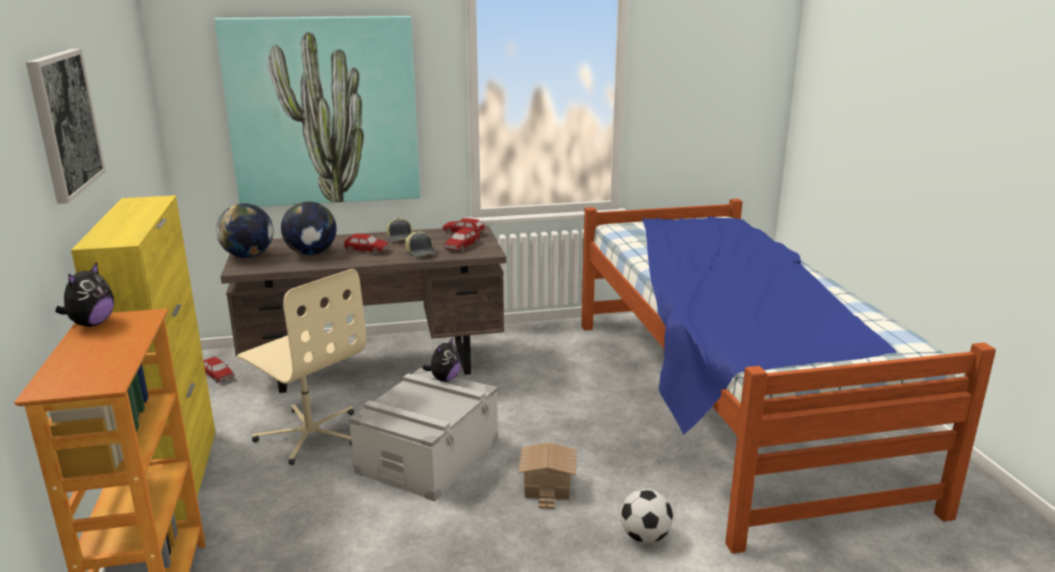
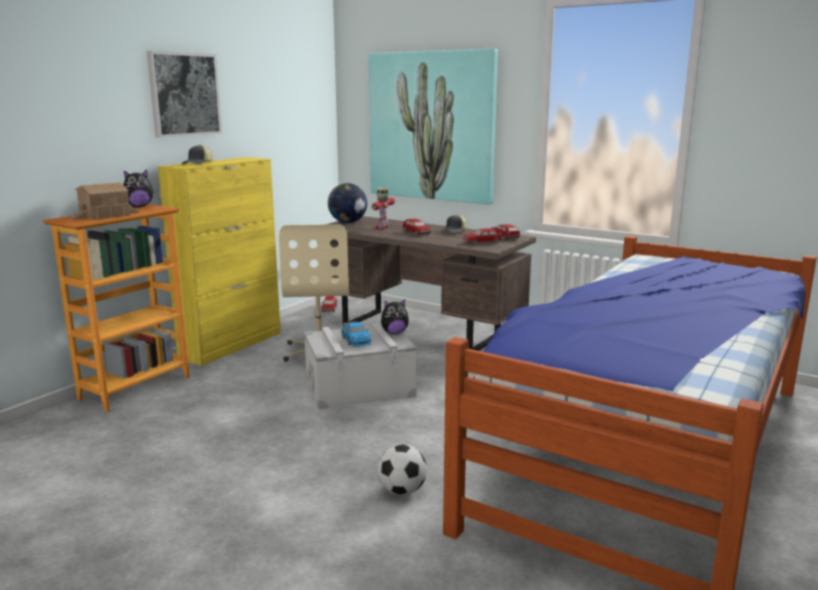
camera: 45 degrees right, 5 degrees down
globe [281,201,336,255] -> toy robot [372,188,395,229]
cap [405,231,436,258] -> cap moved to [182,145,213,165]
toy house [518,442,577,509] -> toy house moved to [70,182,139,220]
none -> toy car [341,321,372,347]

